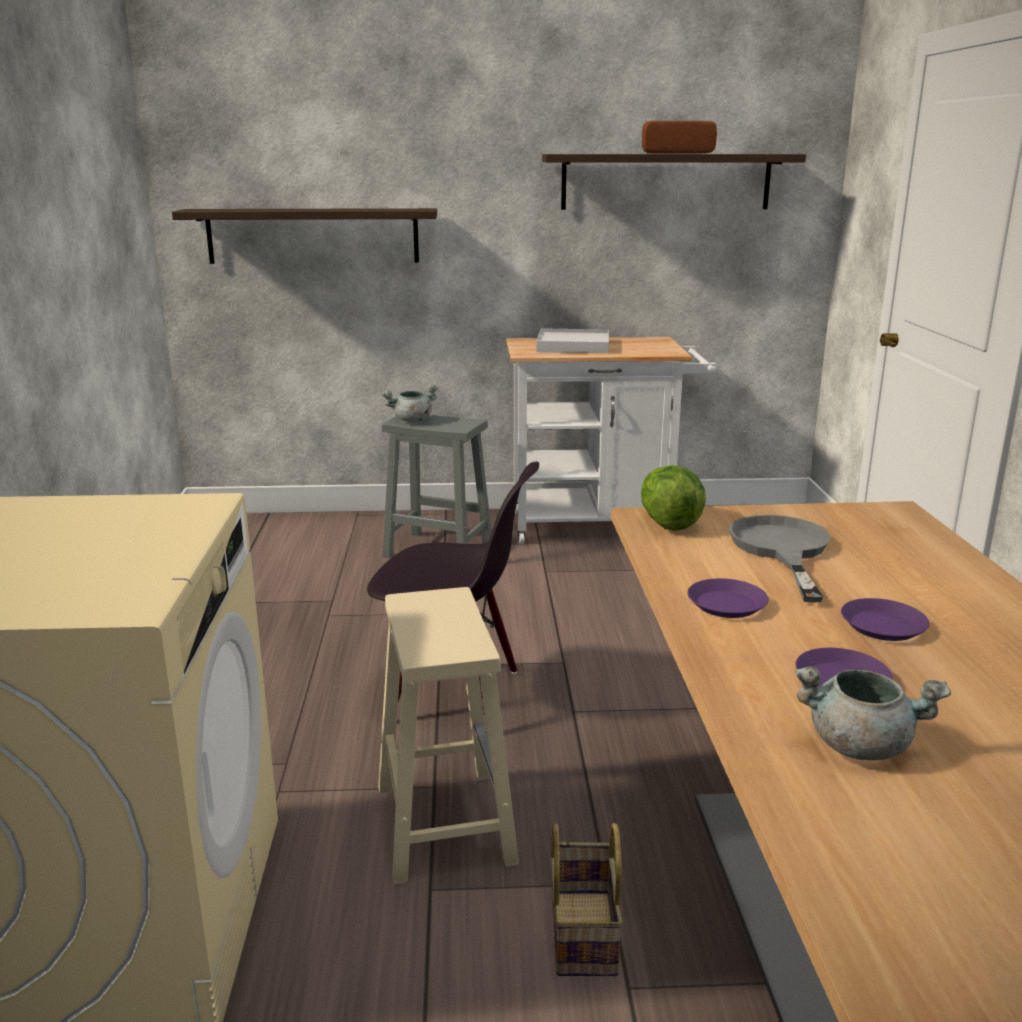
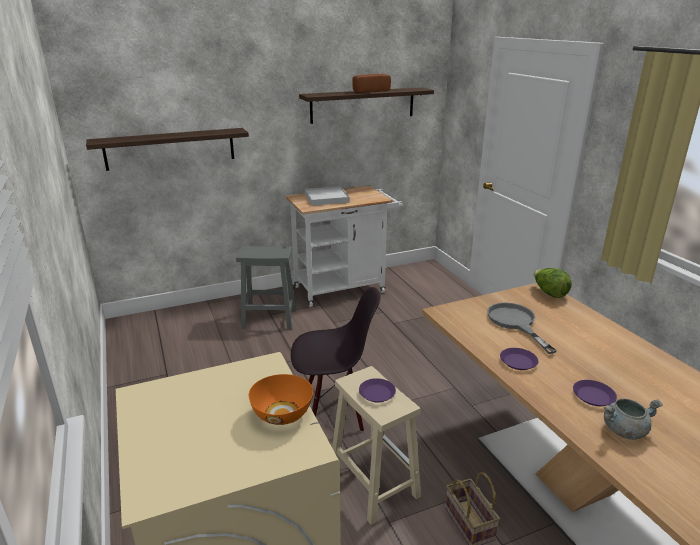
camera: 20 degrees left, 5 degrees up
grey cooking pot [382,385,438,422] -> none
lettuce [641,465,706,531] -> lettuce moved to [534,268,572,298]
purple plate [841,598,929,641] -> purple plate moved to [359,378,396,403]
none -> orange bowl [249,374,313,425]

